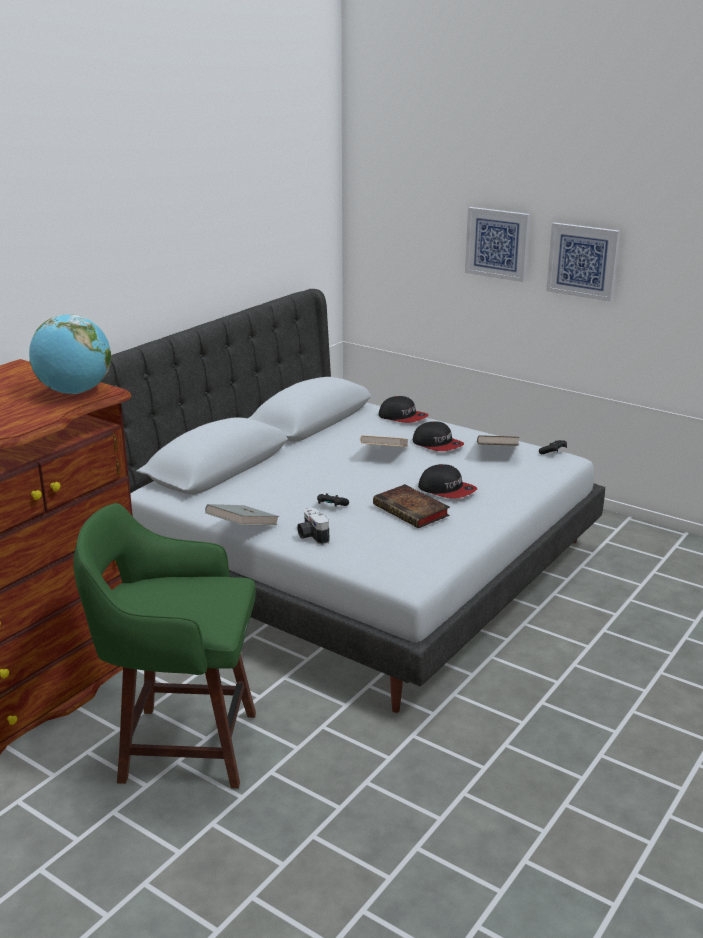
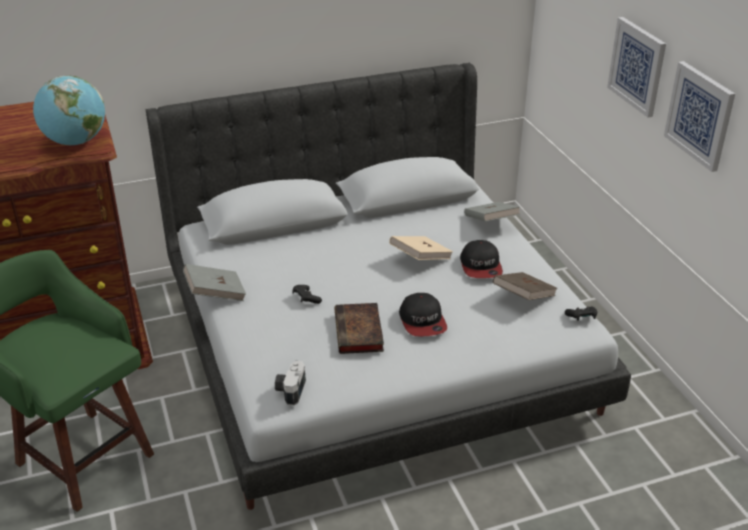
camera: 35 degrees right, 10 degrees up
camera [297,508,330,545] -> camera moved to [275,361,306,406]
cap [379,396,428,423] -> grey book [464,202,520,221]

